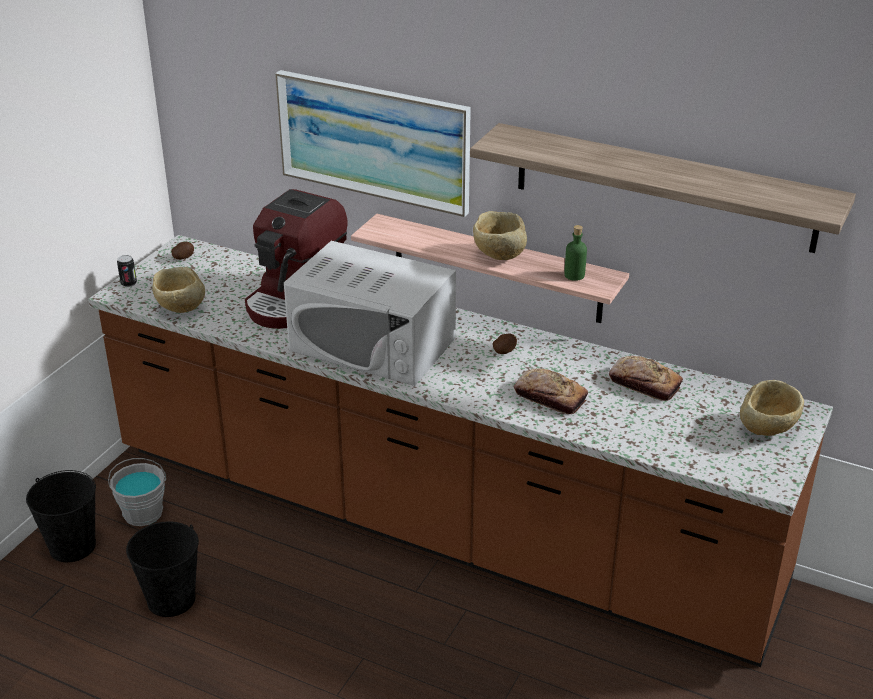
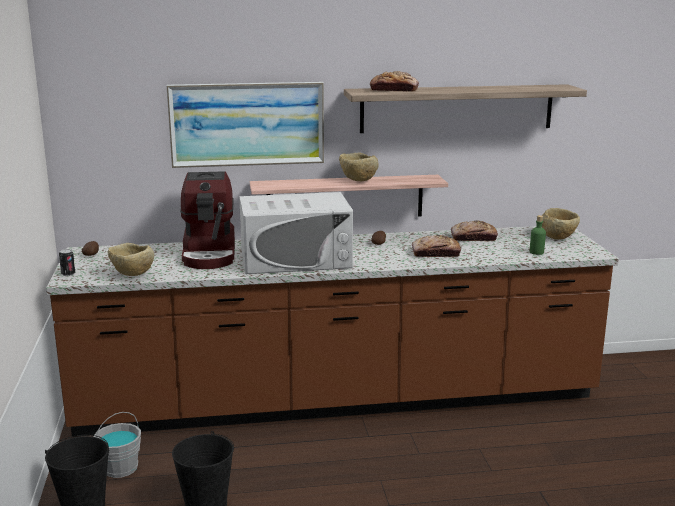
camera: 35 degrees left, 15 degrees down
green bottle [564,225,587,281] -> green bottle moved to [530,215,546,255]
none -> bread [370,71,419,92]

